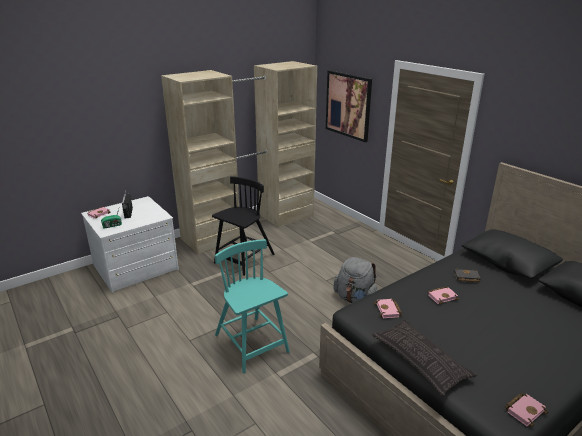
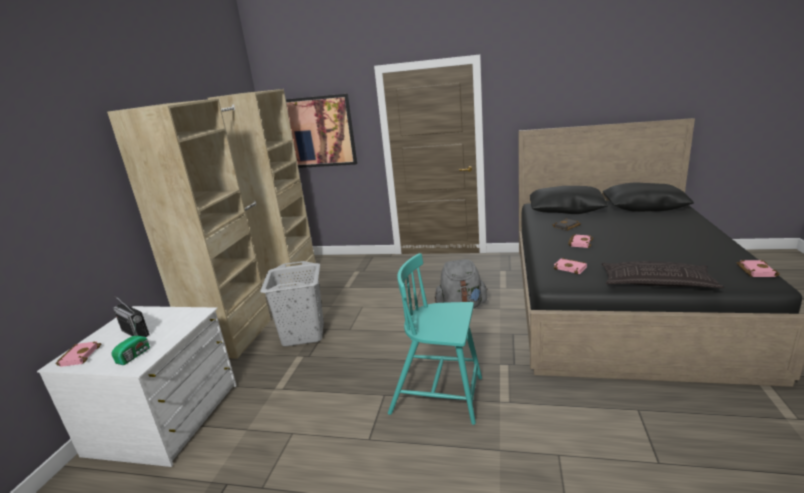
camera: 40 degrees left, 5 degrees down
black chair [212,176,275,276] -> grey laundry basket [260,261,324,347]

